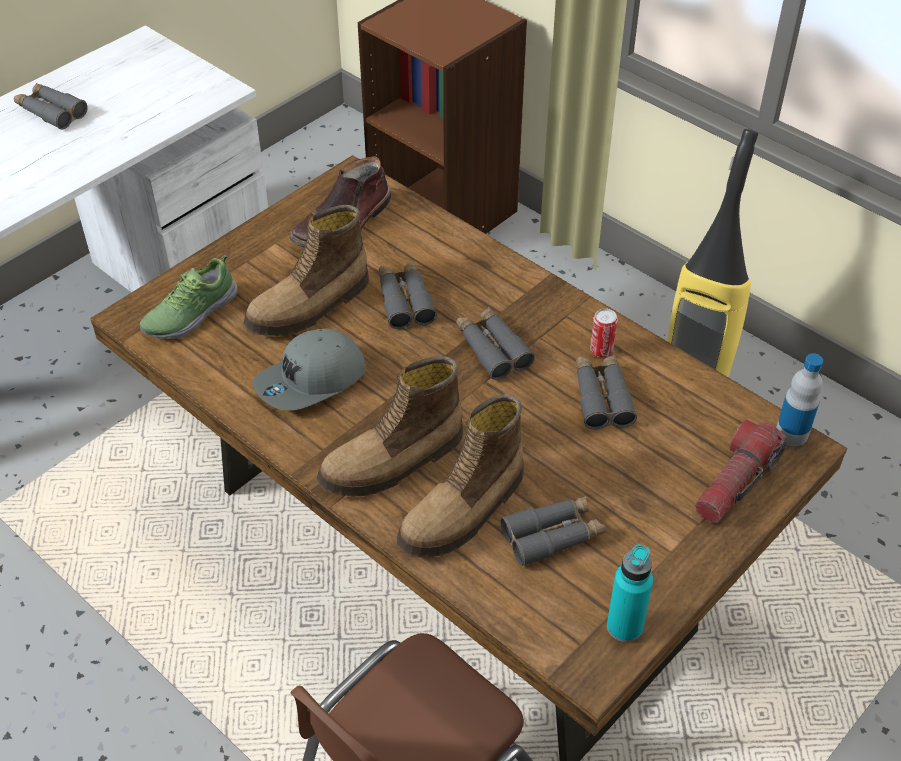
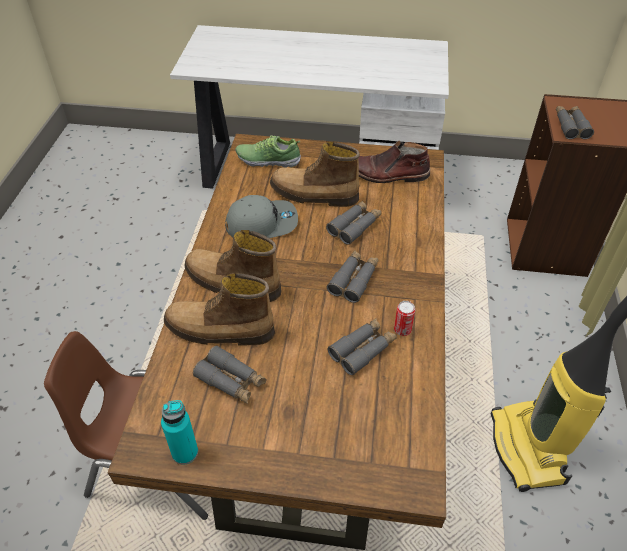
camera: 55 degrees right, 0 degrees up
grey binoculars [14,83,88,130] -> grey binoculars moved to [556,106,594,139]
grey cap [252,328,366,410] -> grey cap turned 150 degrees clockwise [225,195,298,238]
flashlight [695,420,786,523] -> none
bottle [777,353,823,446] -> none

